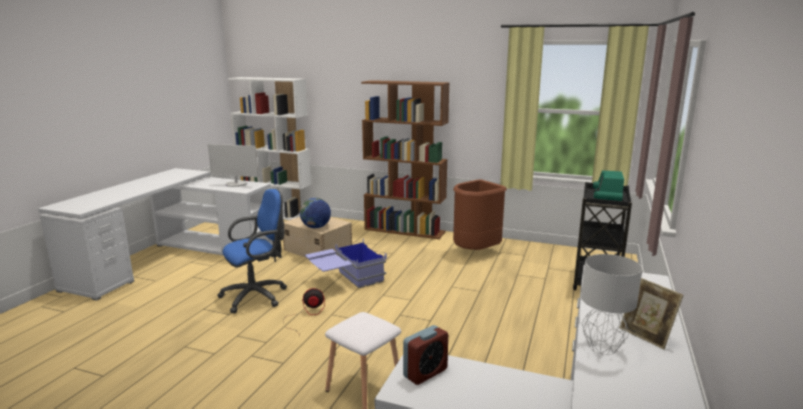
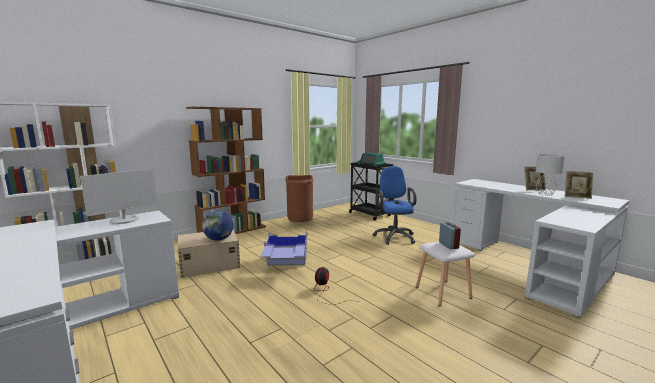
camera: 60 degrees left, 5 degrees down
blue office chair [217,189,287,313] -> blue office chair moved to [373,166,417,245]
alarm clock [403,325,448,385] -> alarm clock moved to [439,222,461,249]
none -> picture frame [565,171,594,199]

